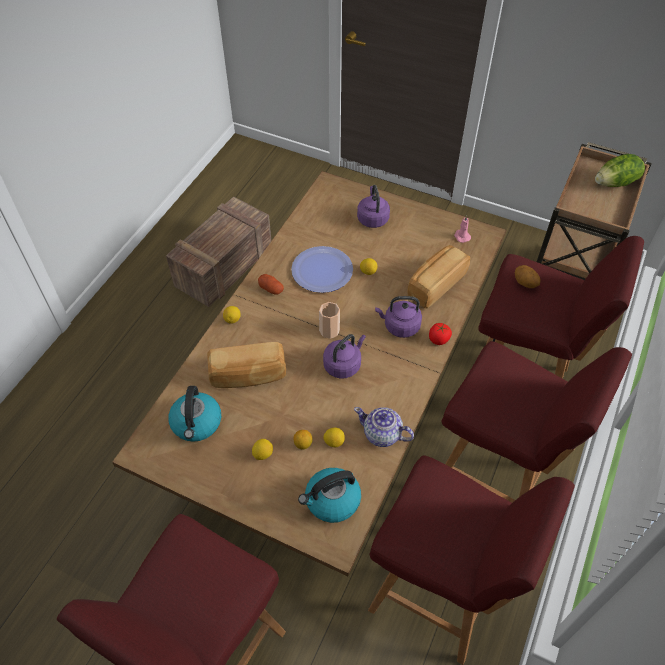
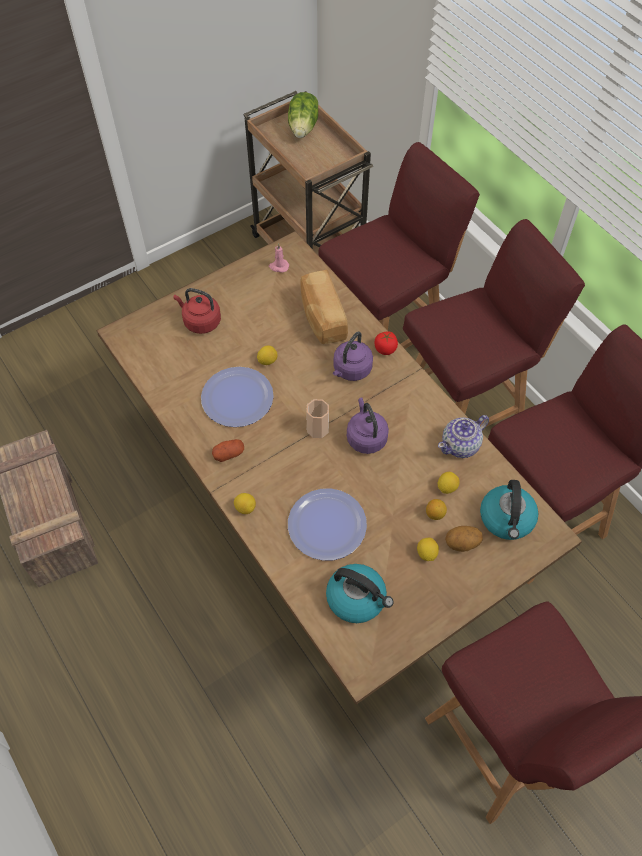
camera: 60 degrees left, 5 degrees up
bread [207,342,286,388] -> plate [288,488,367,561]
purple kettle [357,185,390,228] -> red kettle [174,288,221,334]
potato [515,265,541,288] -> potato moved to [445,526,483,552]

